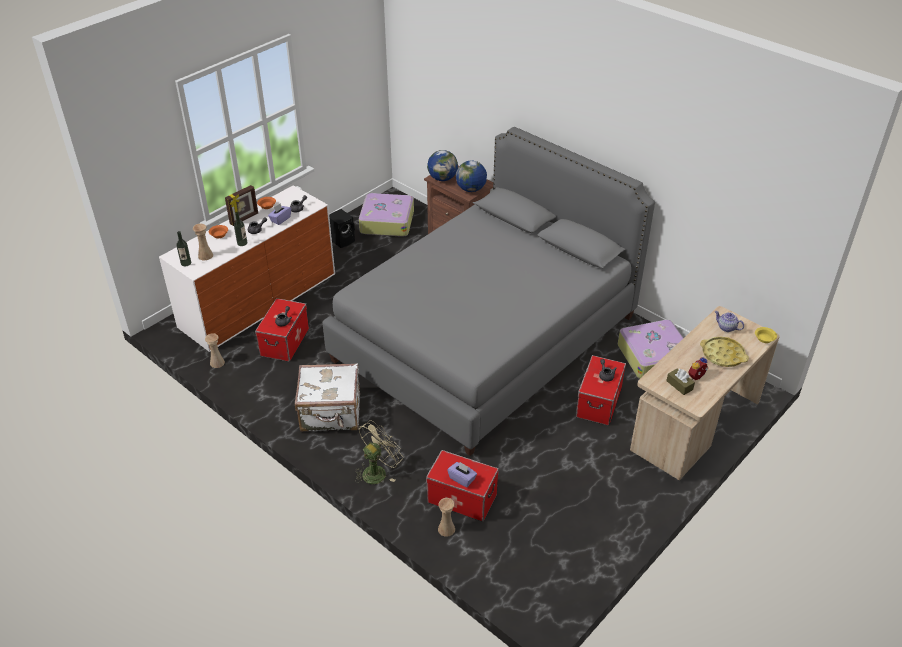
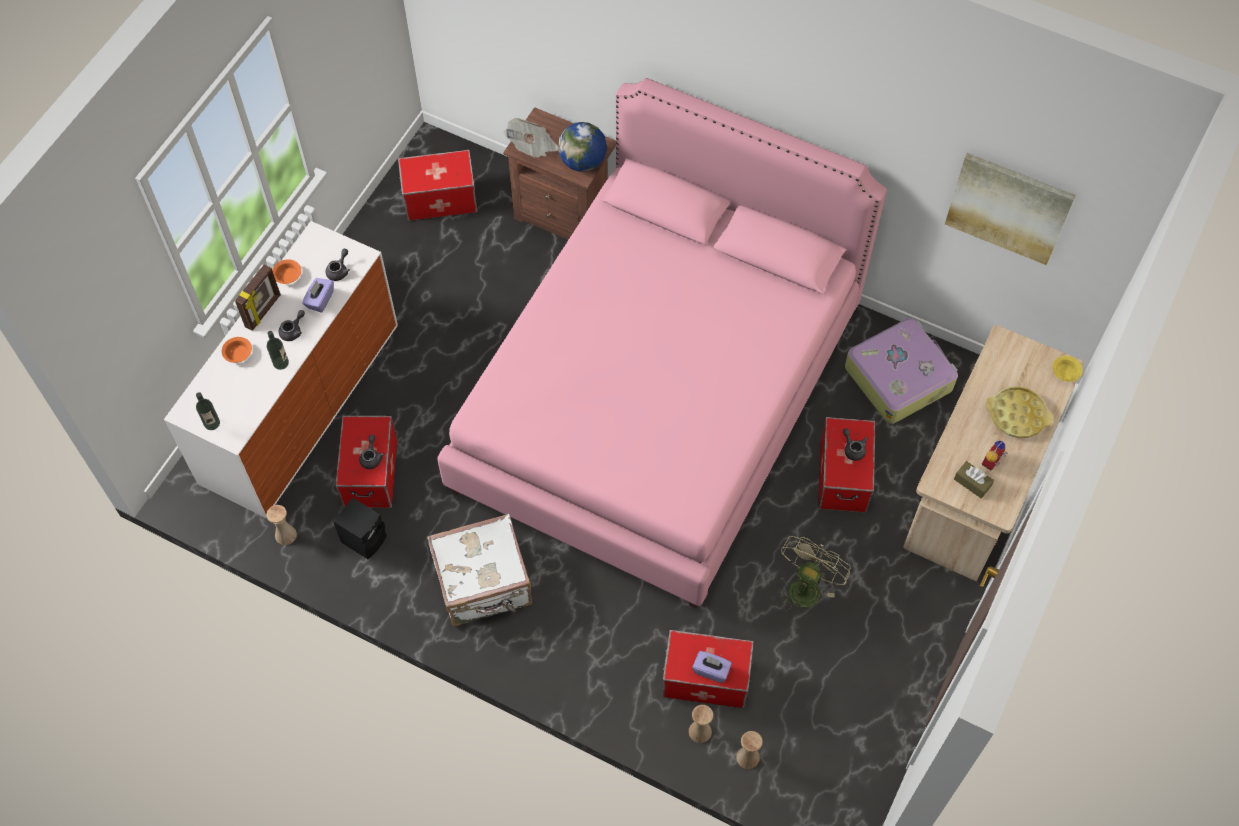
camera: 15 degrees left, 20 degrees up
beige vase [193,224,213,261] -> beige vase moved to [736,731,763,769]
grey bed [322,127,655,456] -> pink bed [437,78,887,608]
black speaker [329,209,355,248] -> black speaker moved to [333,498,387,559]
beige fan [355,420,403,484] -> beige fan moved to [777,536,851,611]
suitcase [359,193,414,237] -> storage box [398,150,477,221]
globe [427,150,458,181] -> newspaper [504,118,558,158]
teapot [714,311,744,332] -> none
none -> picture [945,153,1076,265]

